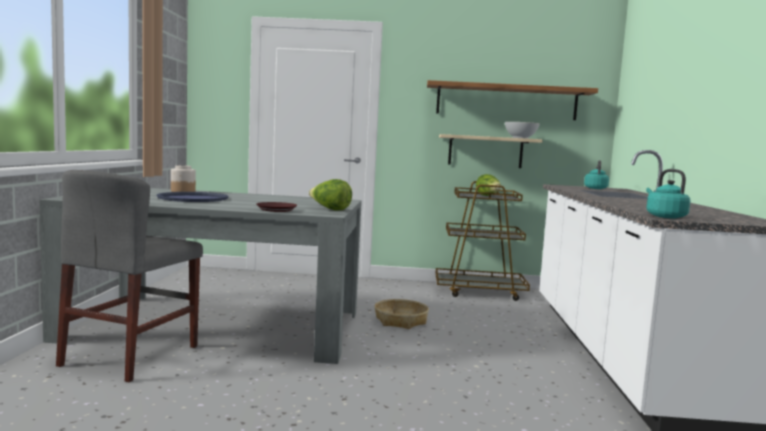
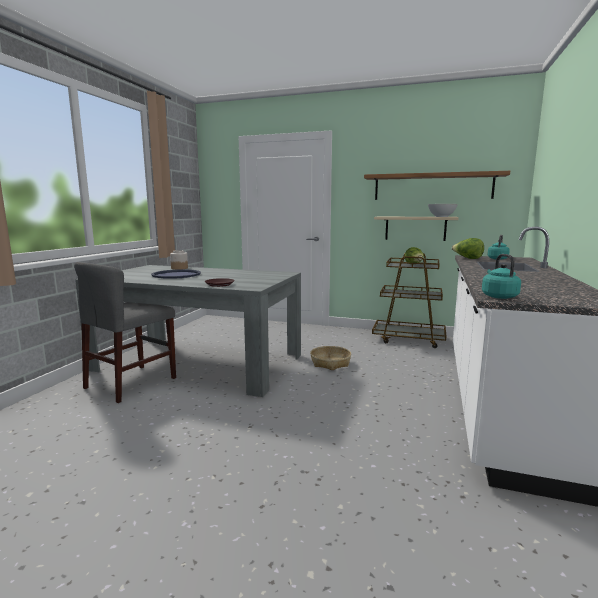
camera: 15 degrees right, 5 degrees up
lettuce [309,179,352,211] -> lettuce moved to [452,238,484,259]

